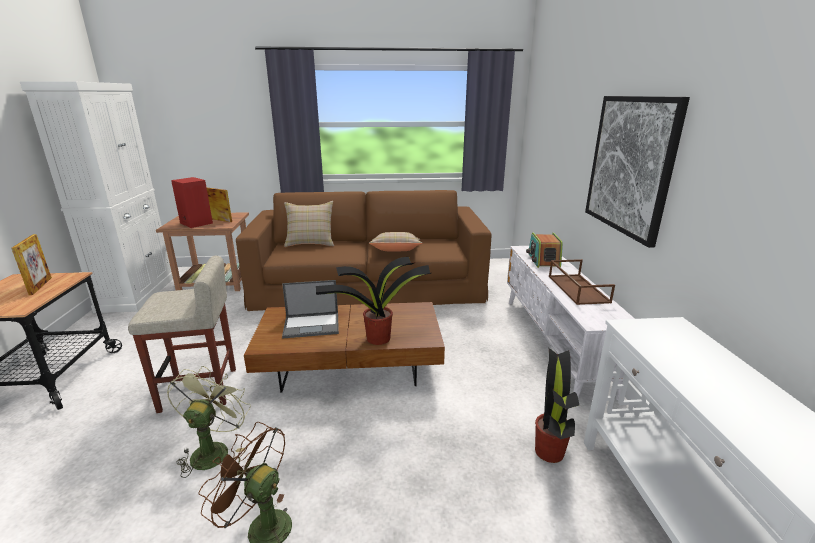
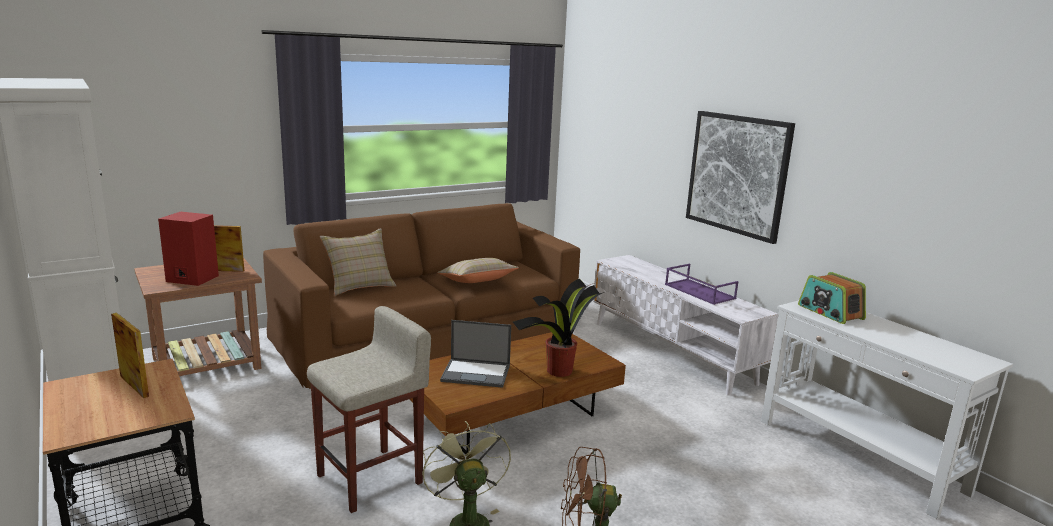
camera: 30 degrees left, 5 degrees down
laptop [282,280,339,339] -> laptop turned 45 degrees clockwise [440,320,511,388]
radio [526,232,563,268] -> radio moved to [798,272,866,324]
potted plant [535,348,579,463] -> none
brown tray [549,259,615,305] -> purple tray [665,264,739,305]

